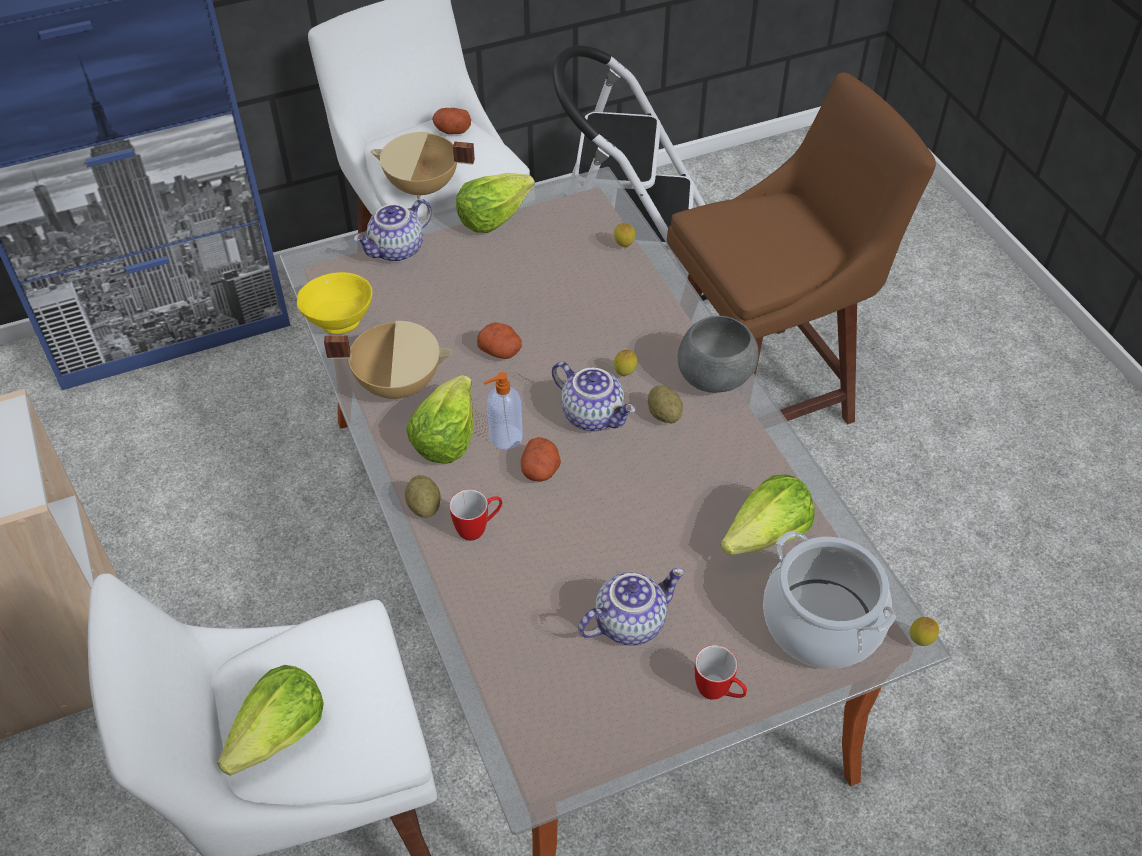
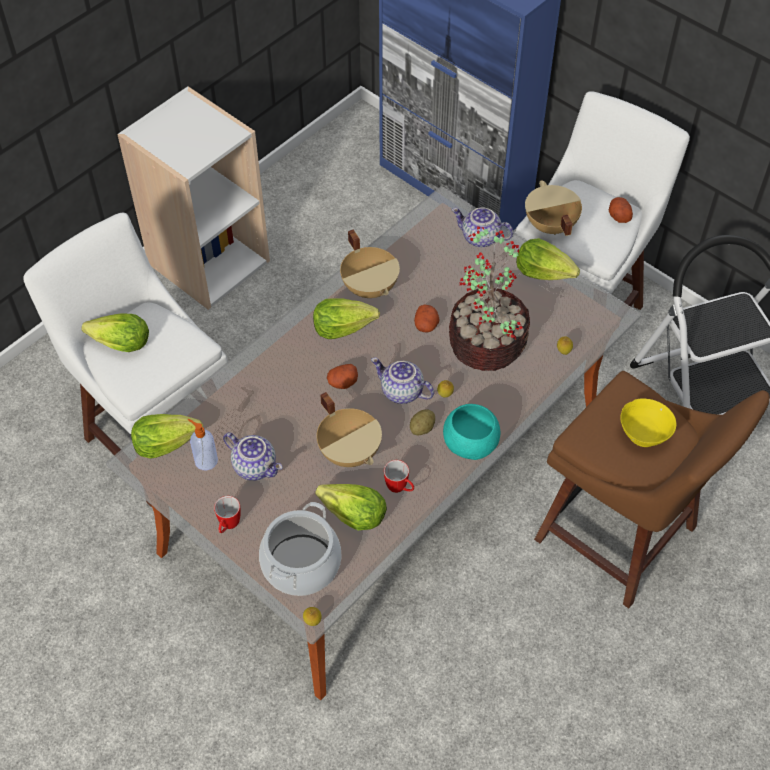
camera: 65 degrees right, 5 degrees up
yellow bowl [297,272,372,334] -> yellow bowl moved to [621,398,676,447]
potato [405,475,440,518] -> none
mug [449,489,503,540] -> mug moved to [384,460,414,493]
soap dispenser [483,372,523,450] -> soap dispenser moved to [188,419,218,470]
teapot [552,361,636,431] -> teapot turned 105 degrees clockwise [371,358,434,404]
grey bowl [678,316,758,393] -> turquoise bowl [443,404,500,460]
none -> lettuce [131,414,203,459]
none -> beige cooking pot [316,392,382,467]
none -> potted plant [449,226,530,371]

